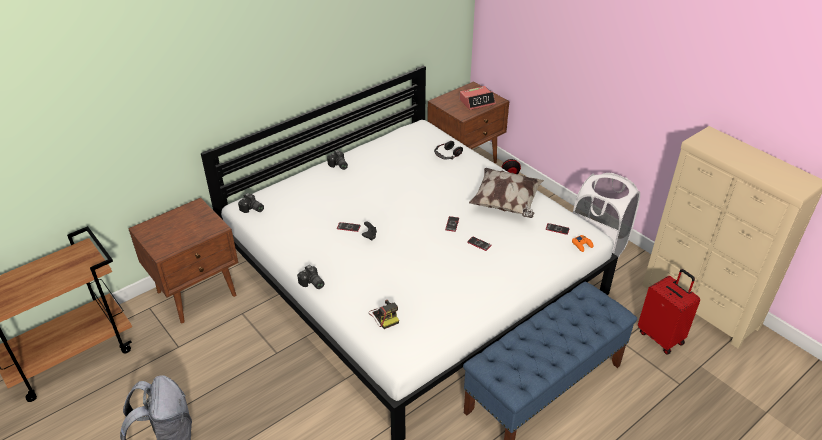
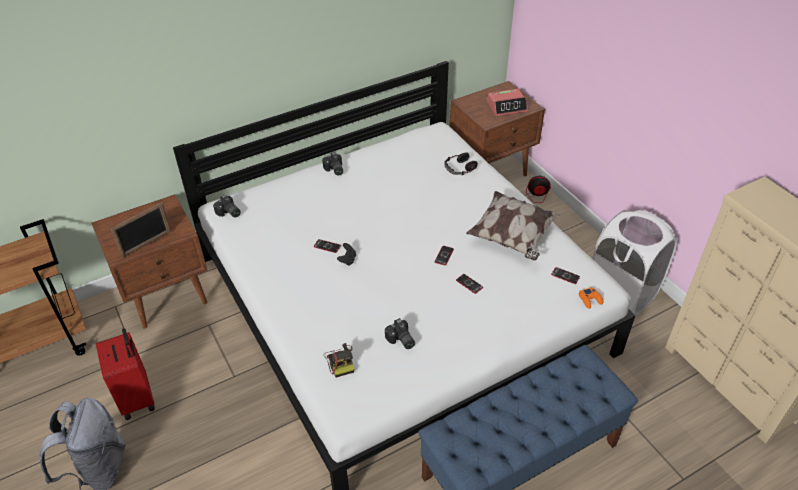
camera: 10 degrees right, 5 degrees up
camera [297,265,325,289] -> camera moved to [385,318,415,349]
red suitcase [638,269,700,354] -> red suitcase moved to [96,328,155,420]
none -> picture frame [110,202,172,258]

